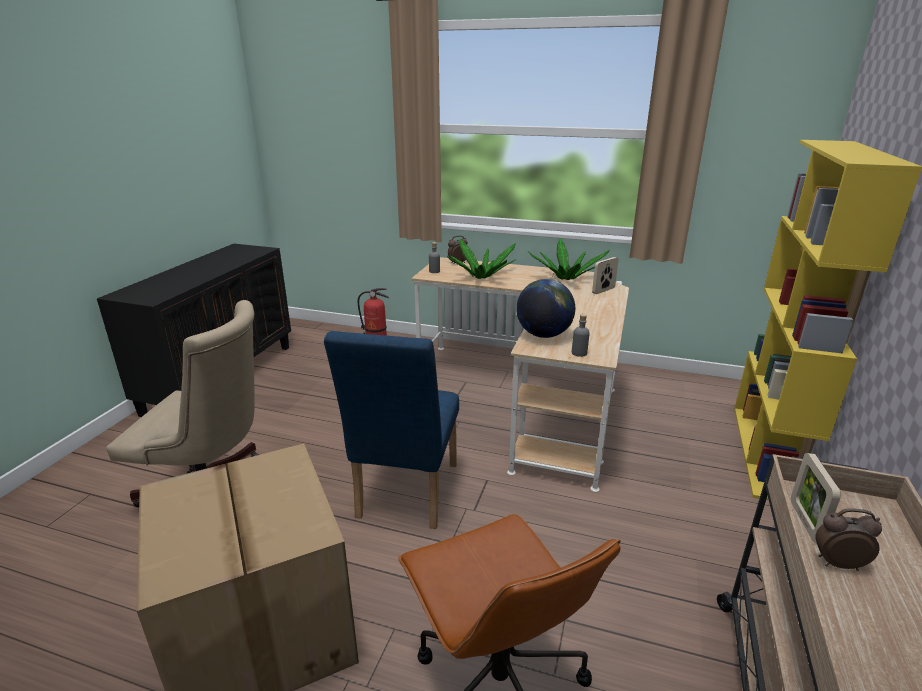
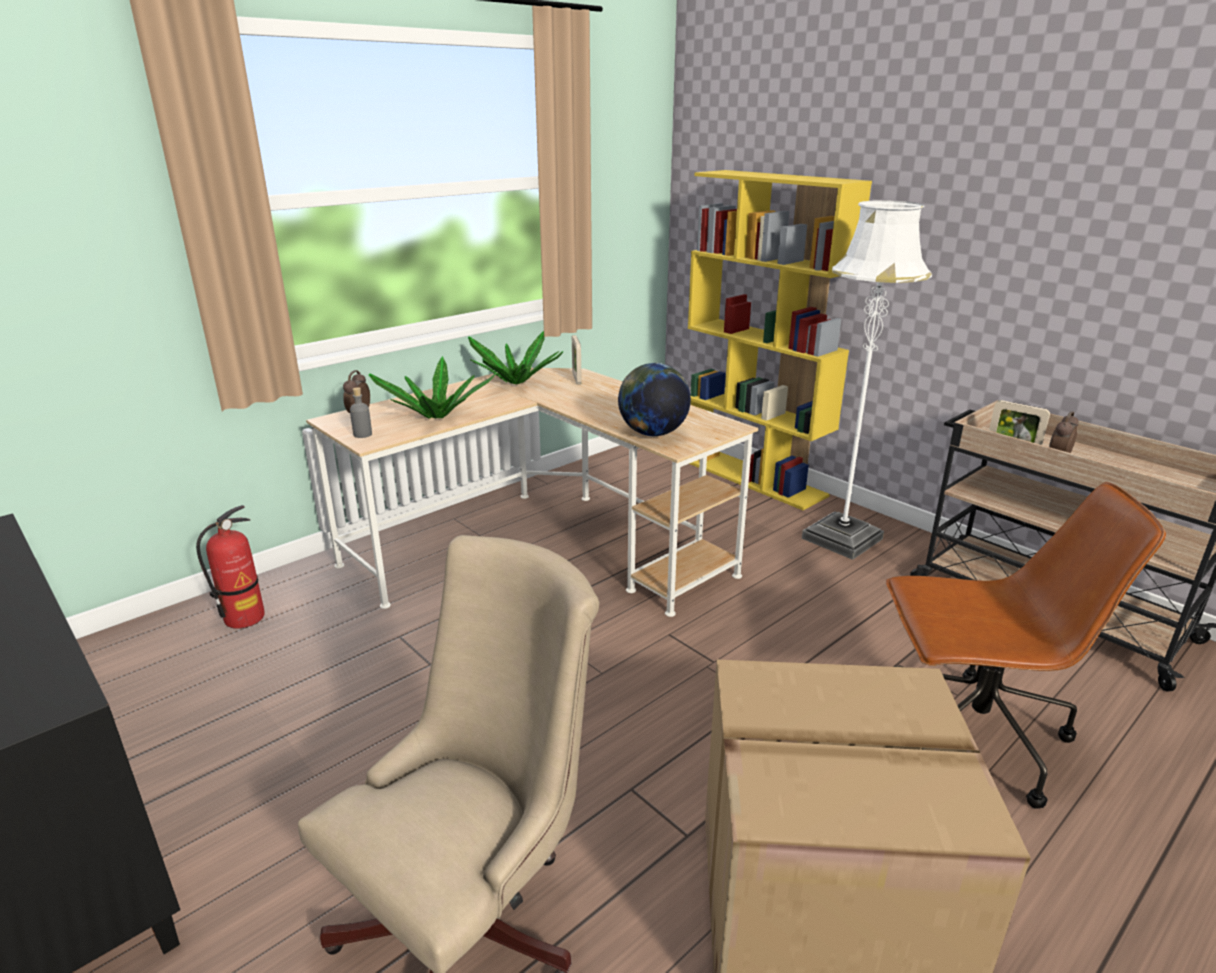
camera: 60 degrees left, 0 degrees up
blue chair [324,331,459,529] -> none
grey bottle [572,314,590,357] -> none
none -> white floor lamp [802,200,932,560]

